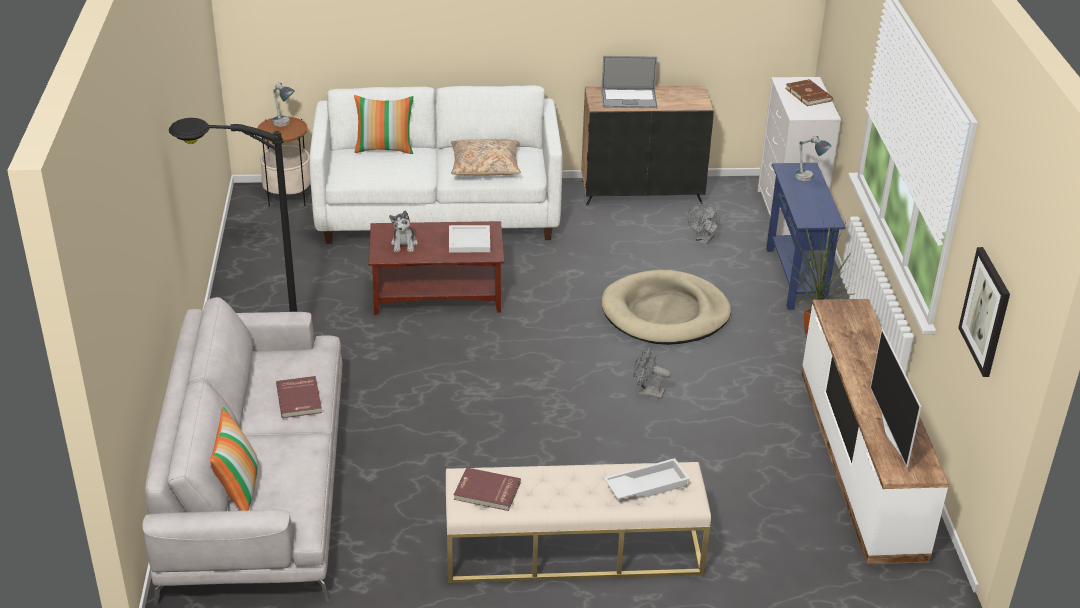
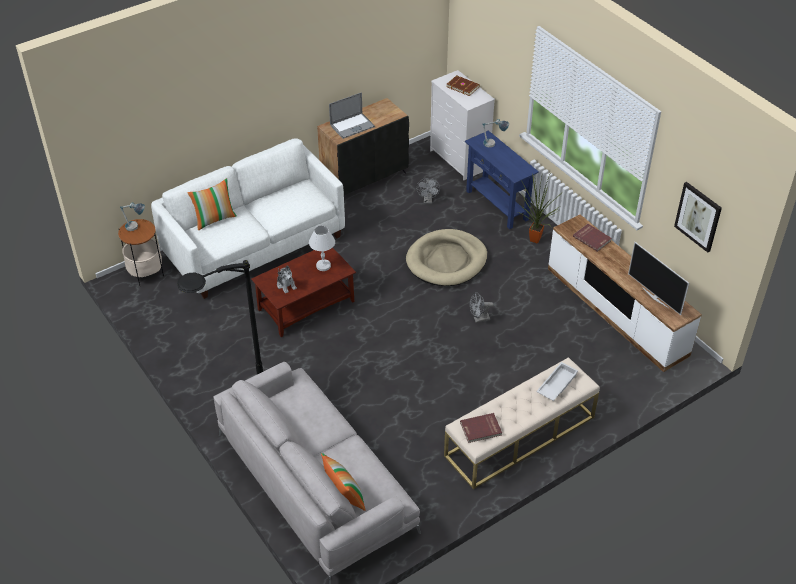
camera: 30 degrees left, 10 degrees up
red book [276,376,322,418] -> red book moved to [573,224,612,252]
white tray [449,225,490,253] -> white table lamp [309,226,335,271]
beige pillow [451,139,521,176] -> none

